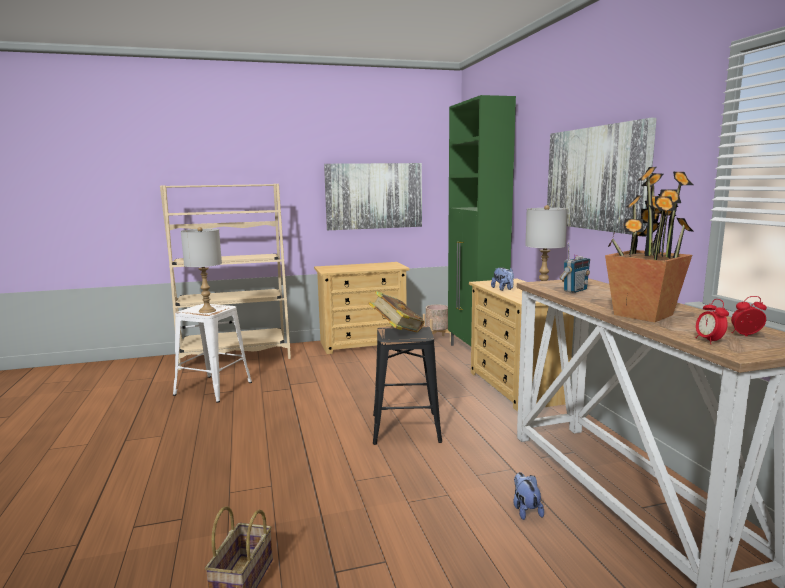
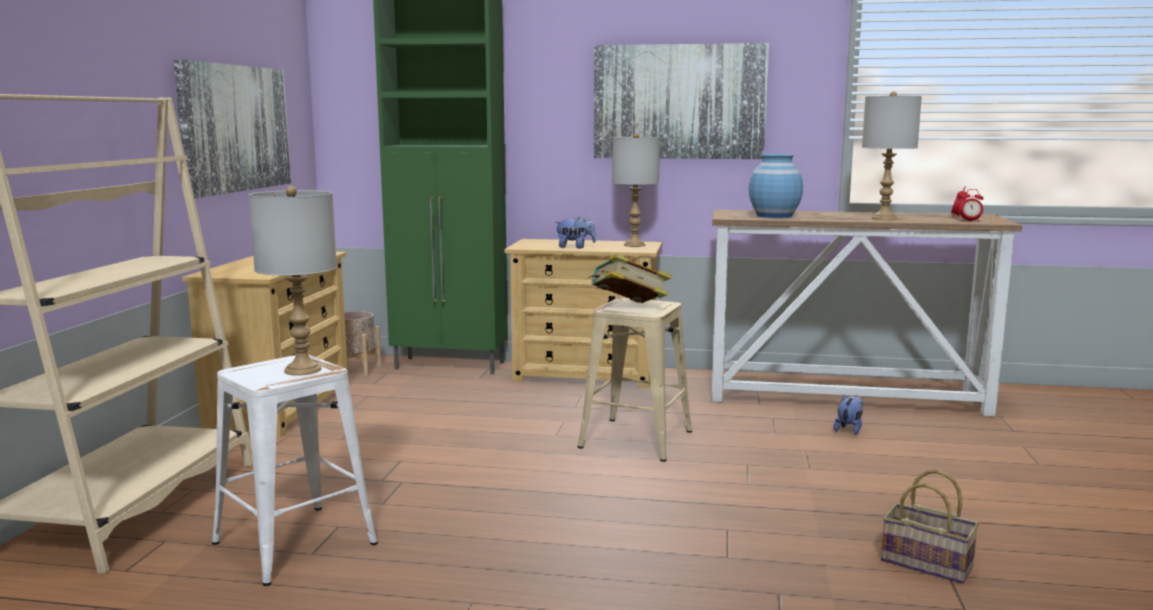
camera: 65 degrees left, 0 degrees up
black stool [373,326,442,445] -> beige stool [578,298,692,462]
plush toy [513,472,544,520] -> plush toy turned 105 degrees clockwise [834,395,863,435]
radio [559,243,590,293] -> blue vase [749,154,803,218]
potted plant [605,167,694,322] -> grey table lamp [862,91,922,220]

